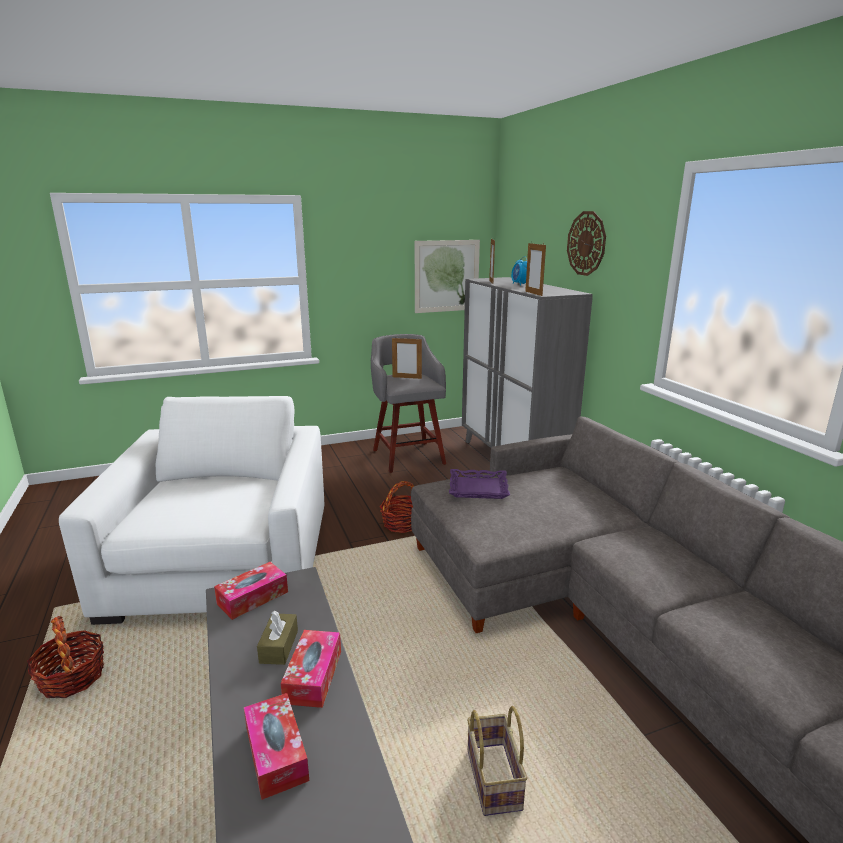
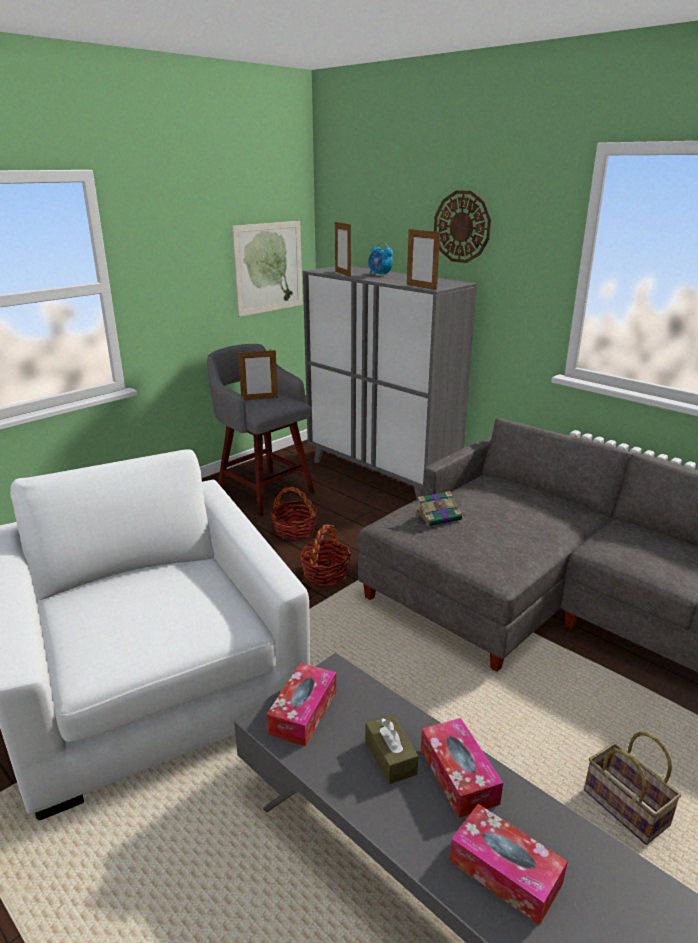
camera: 25 degrees left, 5 degrees up
basket [27,616,104,698] -> basket moved to [270,487,318,540]
purple tray [449,469,510,499] -> book [416,491,464,526]

